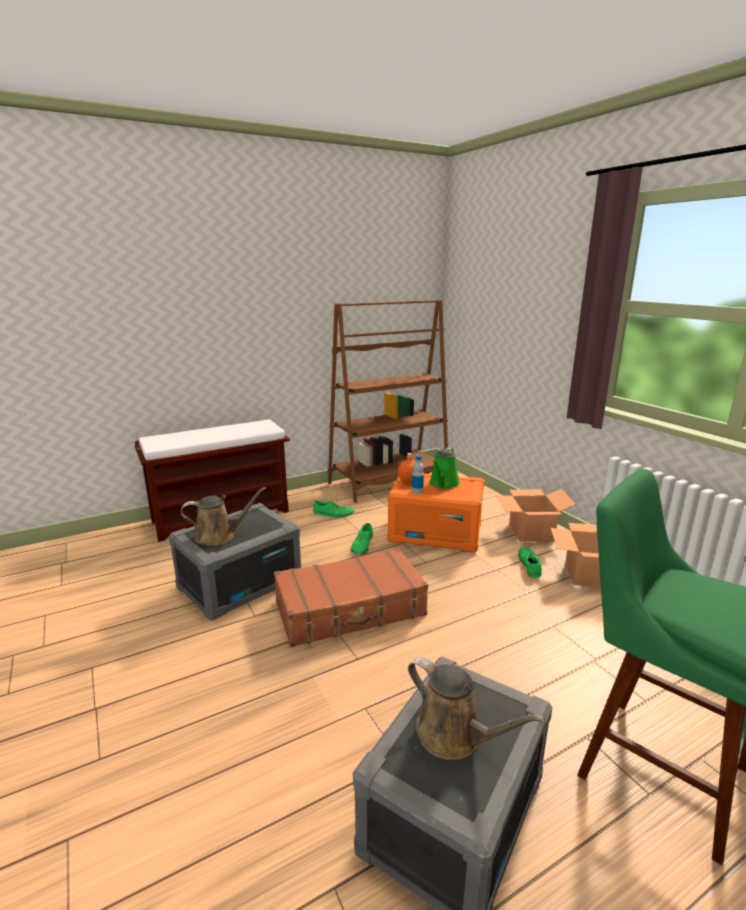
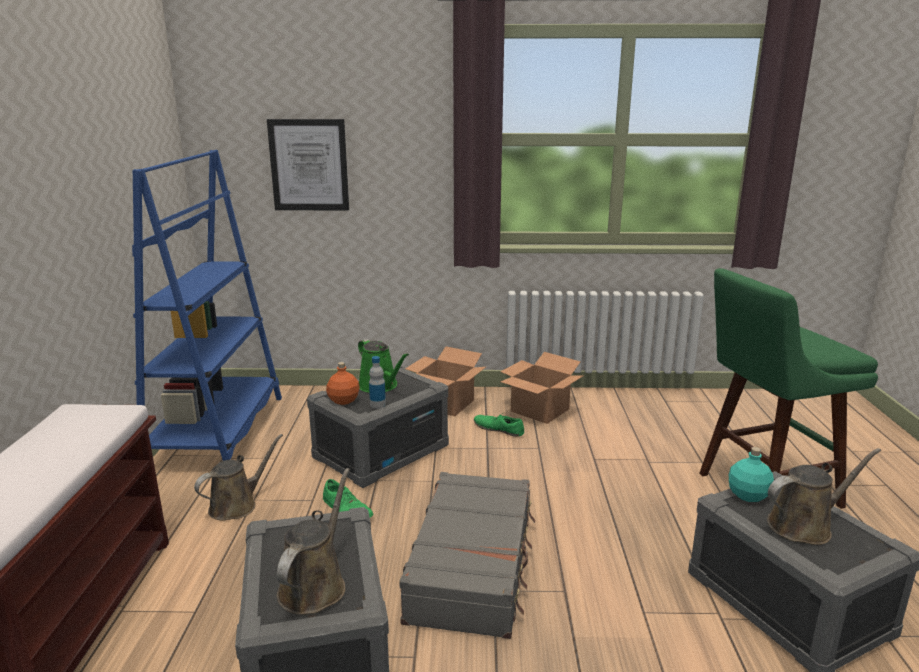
camera: 60 degrees left, 0 degrees up
brown suitcase [274,548,428,647] -> grey suitcase [399,472,535,639]
green shoe [313,501,354,518] -> brown watering can [194,434,283,521]
brown bookcase [328,300,448,503] -> blue bookcase [132,150,282,461]
orange storage box [387,474,484,553] -> grey storage box [307,364,449,488]
none -> picture [267,119,349,210]
none -> turquoise bottle [729,447,774,502]

